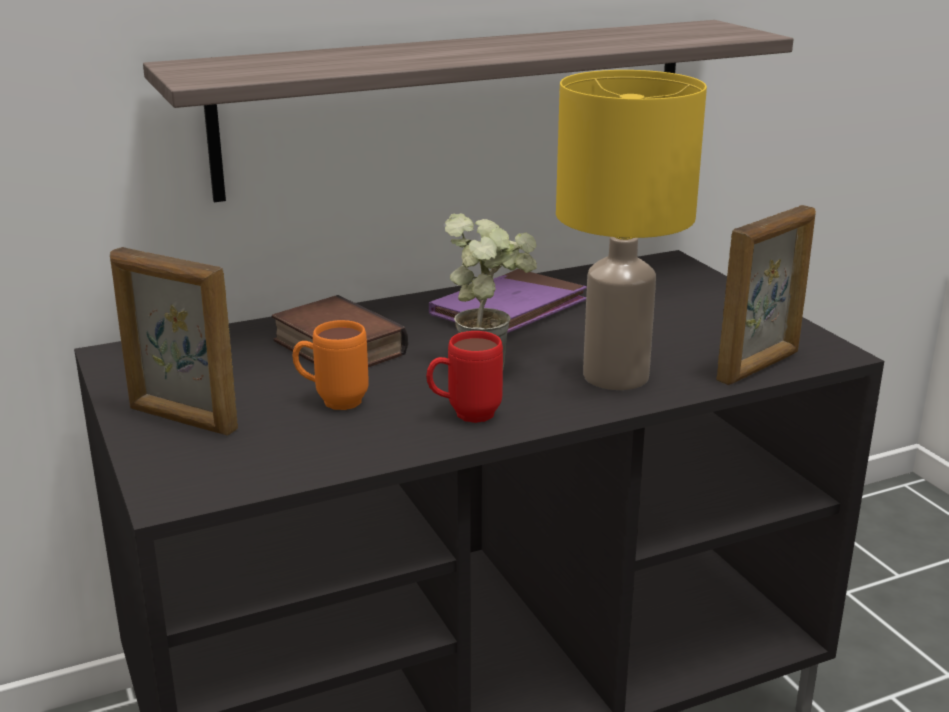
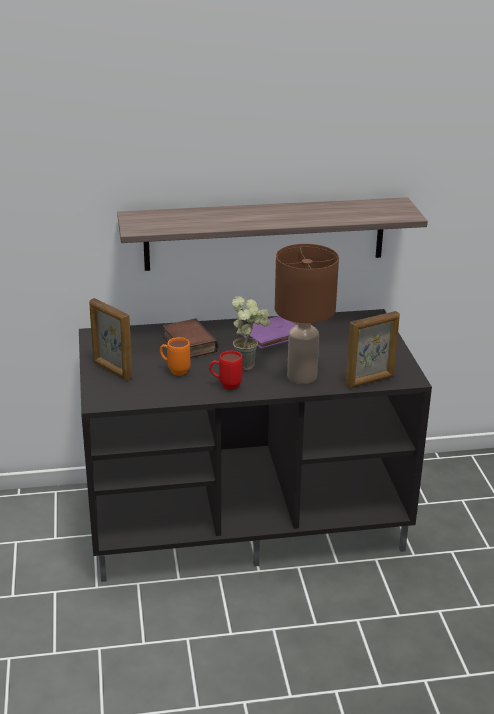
camera: 15 degrees right, 5 degrees up
yellow table lamp [556,70,707,390] -> brown table lamp [275,244,339,384]

